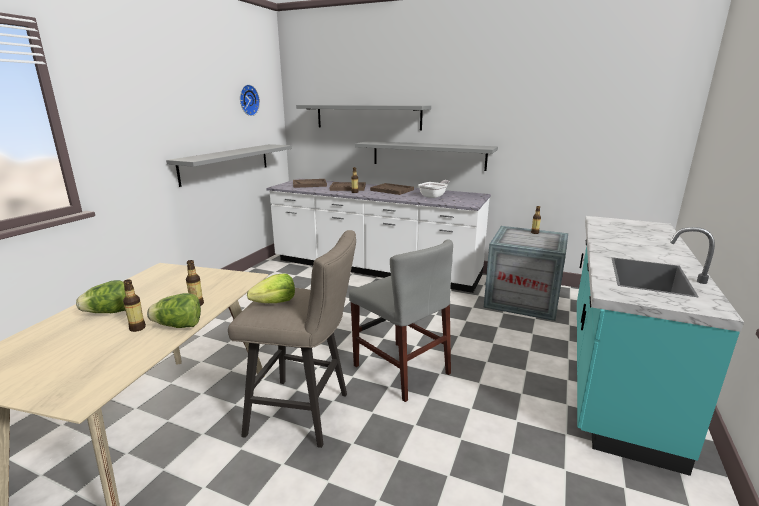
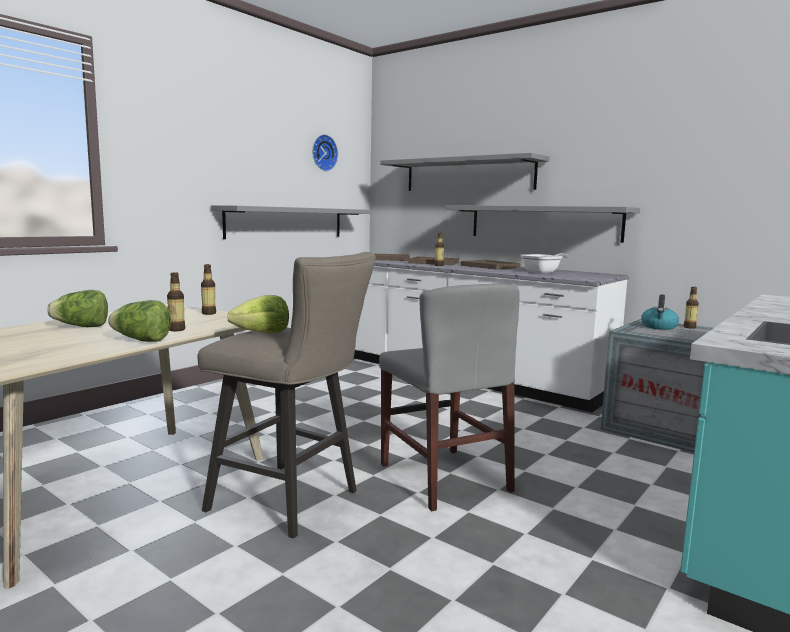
camera: 15 degrees right, 10 degrees down
bottle [123,279,146,332] -> bottle moved to [201,264,216,315]
none -> kettle [641,294,679,330]

